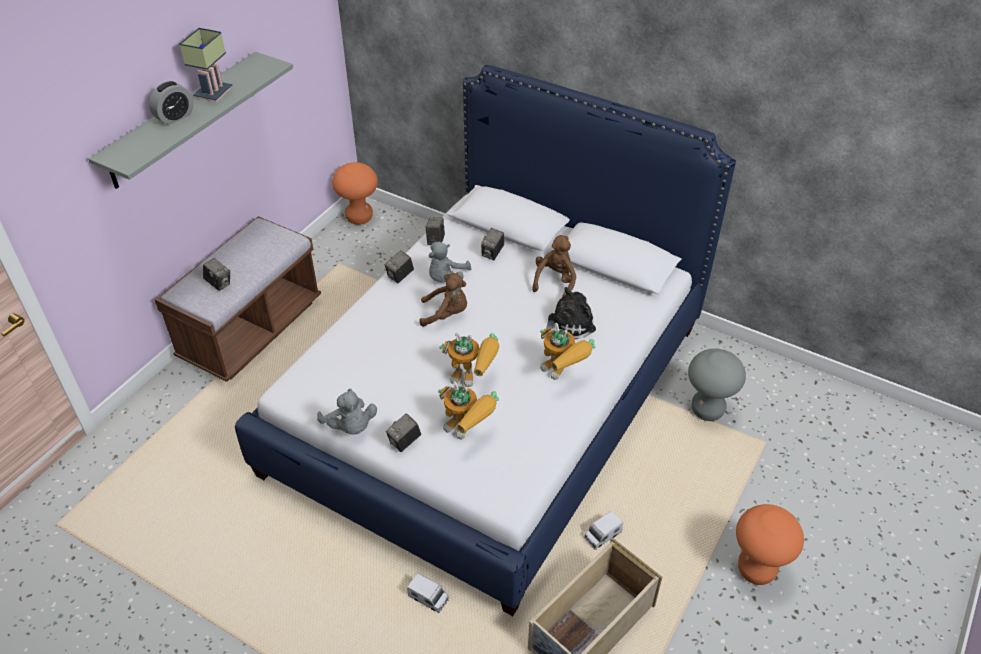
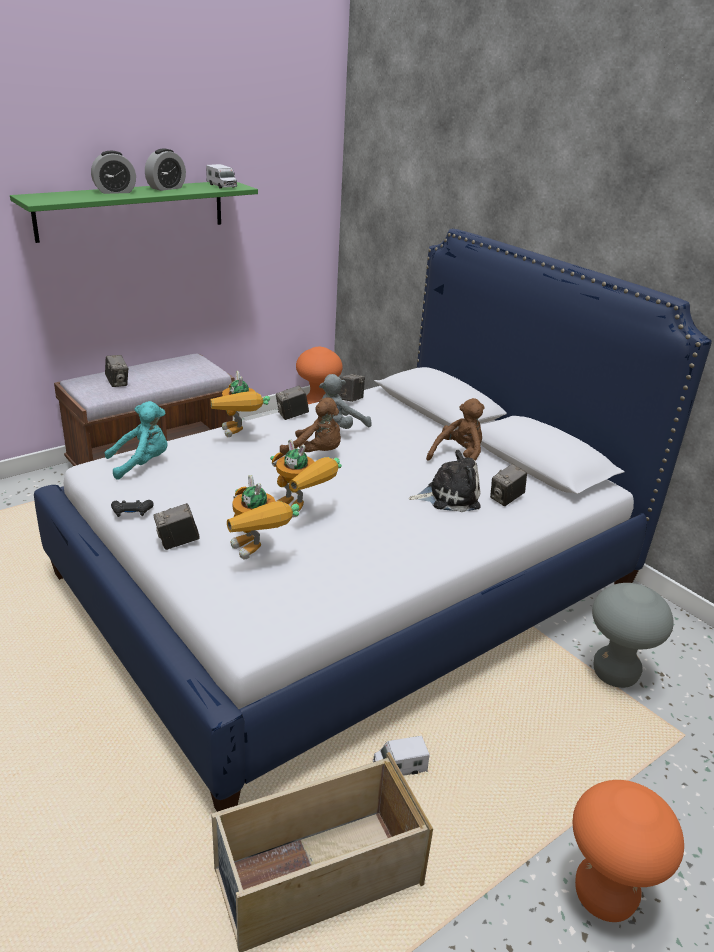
camera: 20 degrees right, 15 degrees down
grey shelf [88,52,293,189] -> green shelf [10,182,258,243]
table lamp [179,28,232,102] -> alarm clock [145,148,186,191]
grey plush toy [317,389,377,435] -> black game controller [111,500,154,517]
toy truck [407,573,449,613] -> toy truck moved to [206,164,237,188]
camera [481,228,504,260] -> camera moved to [490,464,527,506]
toy robot [540,323,596,380] -> toy robot moved to [210,371,270,437]
none -> turquoise plush toy [105,401,168,479]

